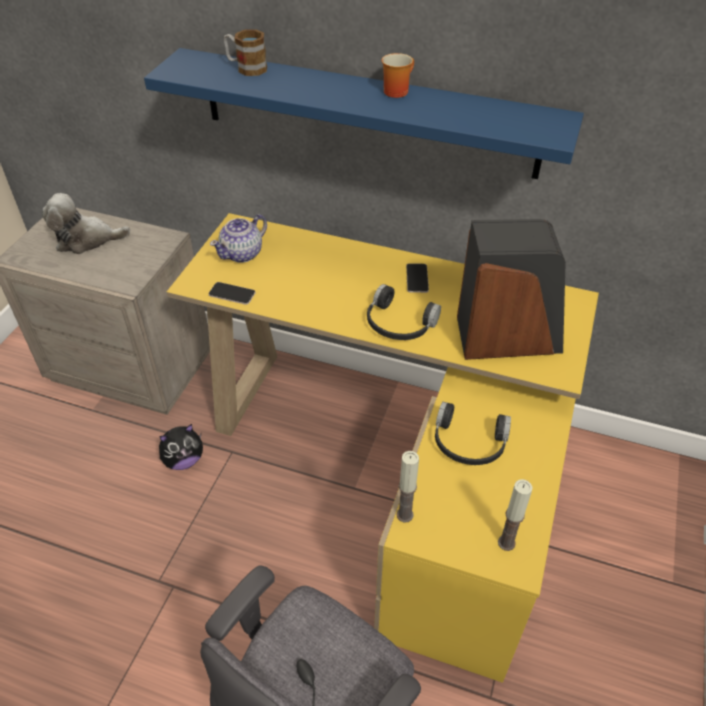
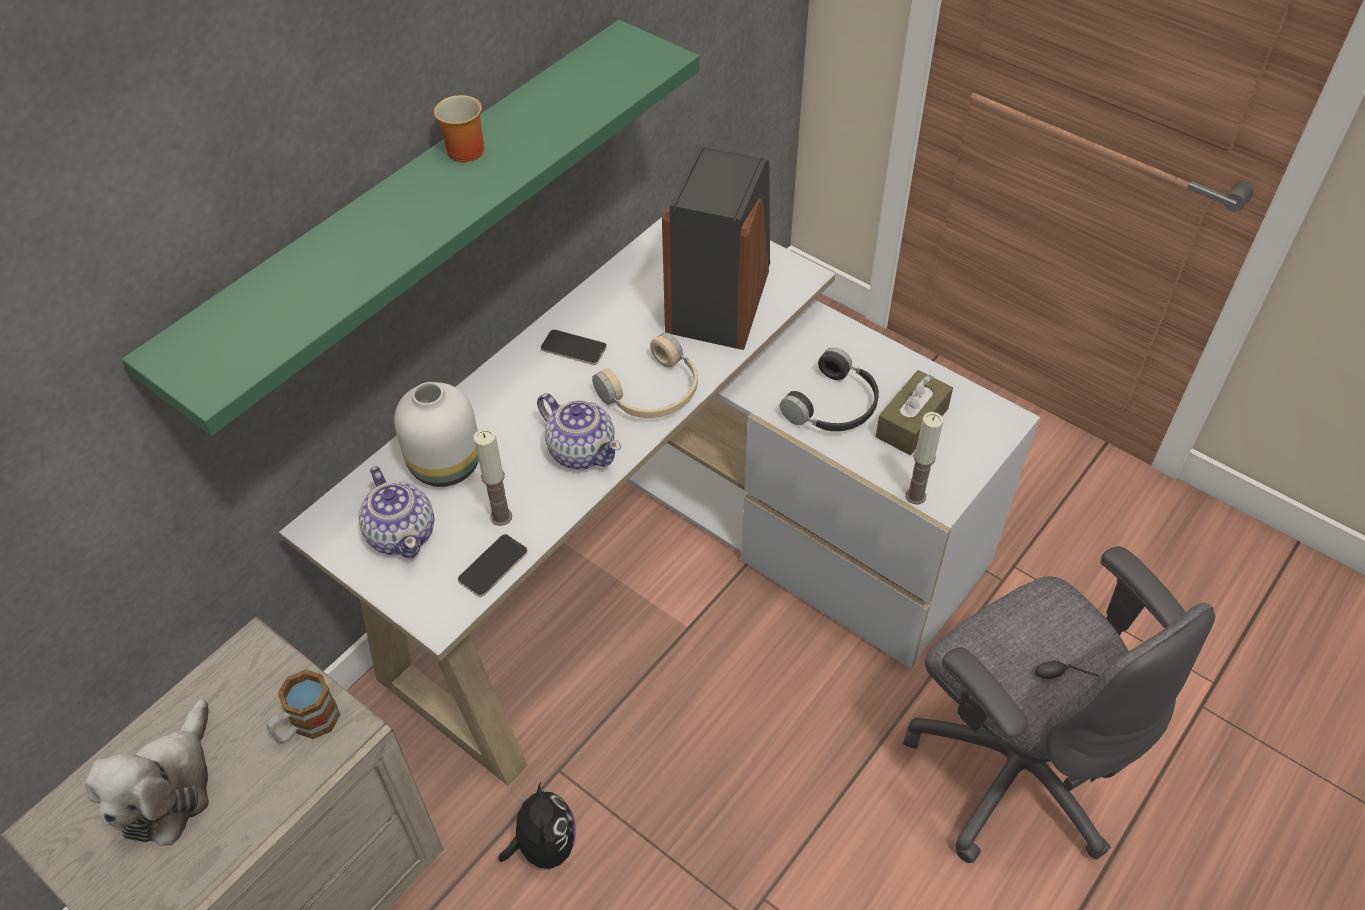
camera: 70 degrees left, 5 degrees up
blue shelf [144,48,584,179] -> green shelf [122,20,700,436]
yellow desk [167,213,599,683] -> white desk [279,217,1040,786]
mug [224,29,267,76] -> mug moved to [267,669,340,743]
black headphones [367,284,441,340] -> beige headphones [592,332,698,418]
candle [498,479,532,551] -> candle moved to [474,428,512,526]
none -> white vase [394,382,479,487]
none -> teapot [537,393,621,469]
none -> brown tissue box [876,370,953,455]

